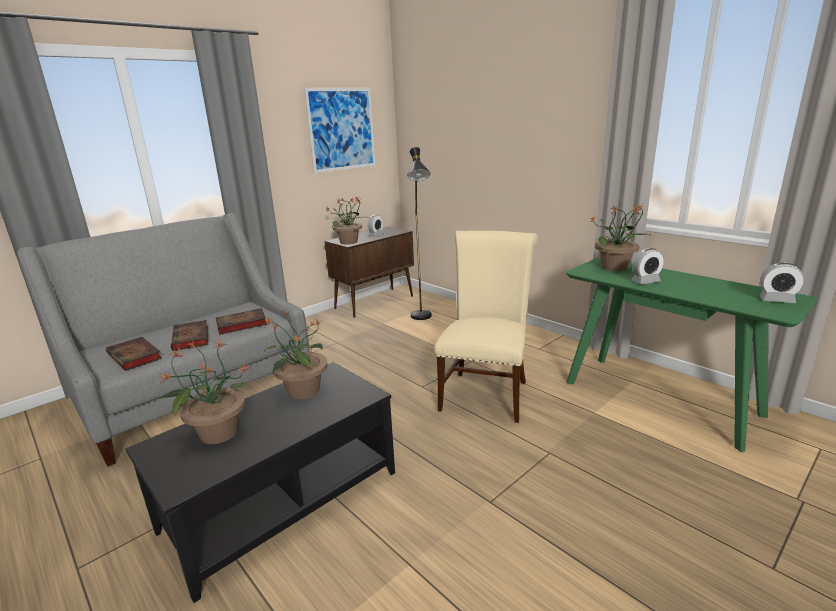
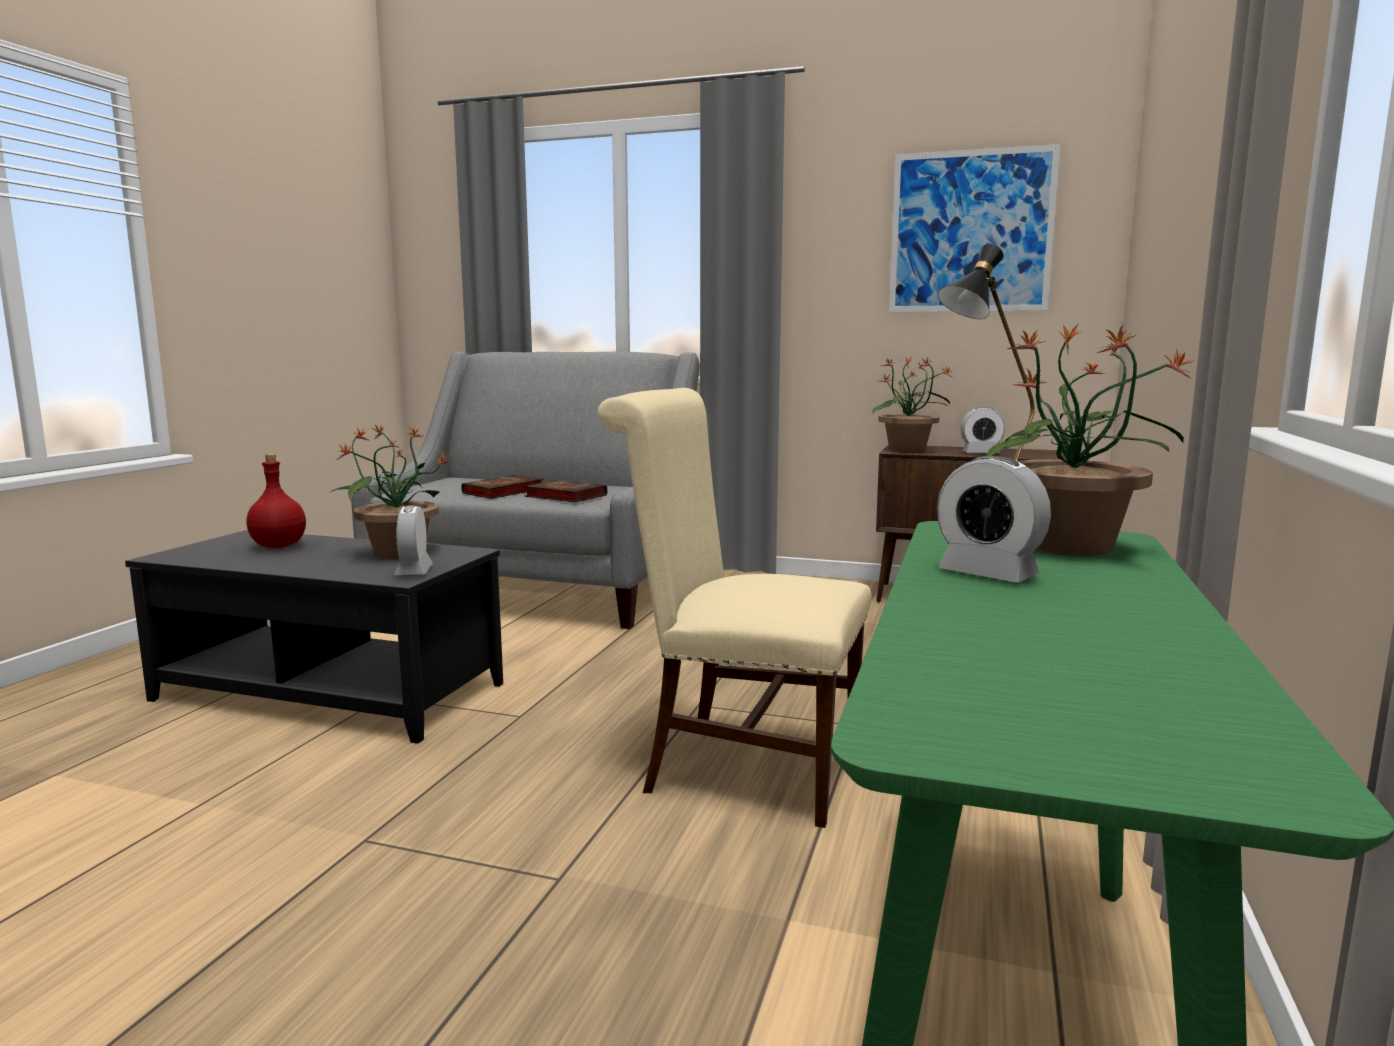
camera: 60 degrees right, 10 degrees down
book [106,337,162,371] -> none
potted plant [160,338,251,444] -> red bottle [247,454,306,548]
beige chair [434,231,538,423] -> beige chair turned 150 degrees counterclockwise [598,388,872,828]
alarm clock [760,263,805,303] -> alarm clock moved to [394,505,433,575]

